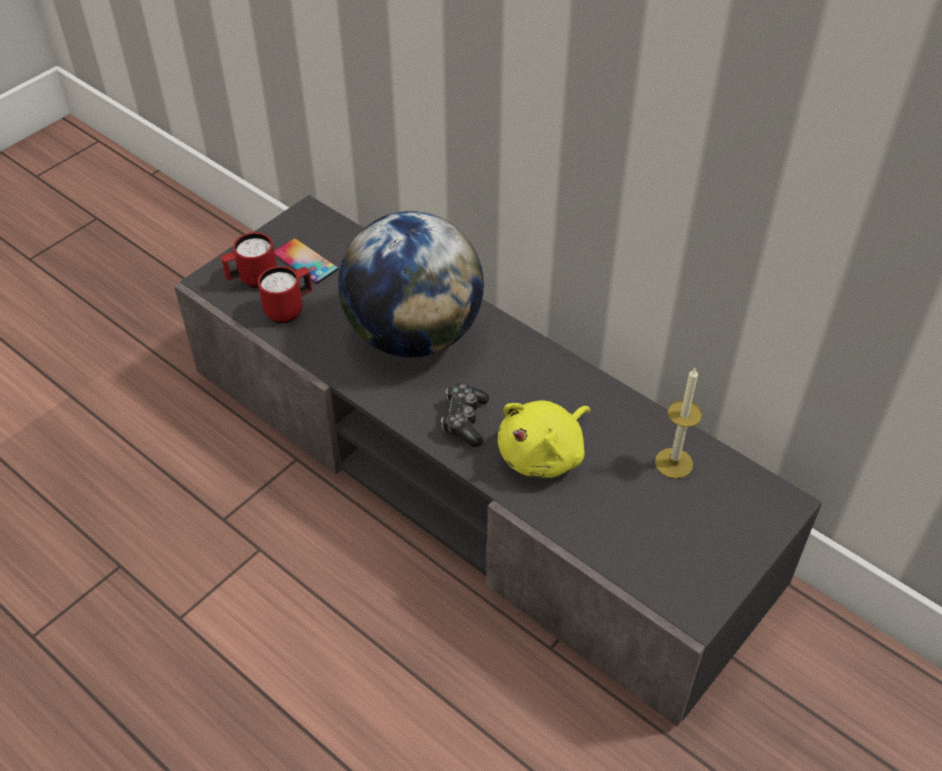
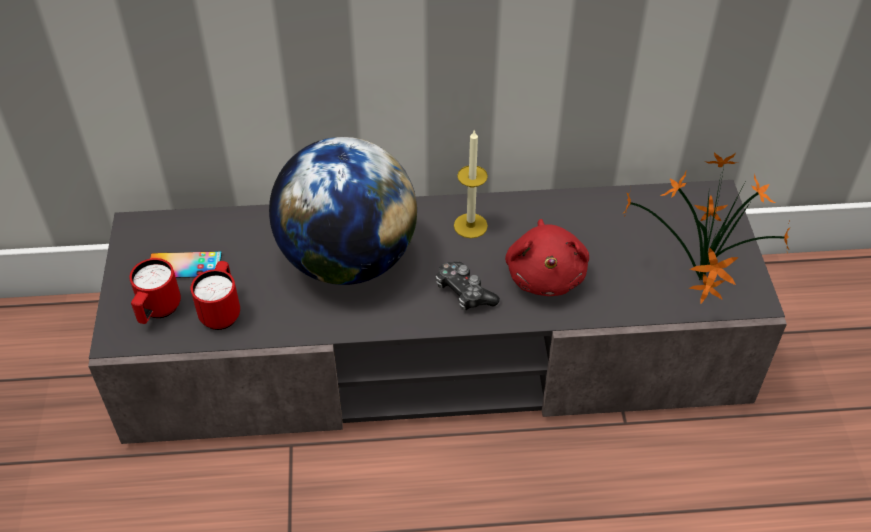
camera: 45 degrees left, 0 degrees up
yellow plush toy [498,400,590,478] -> red plush toy [505,219,589,296]
candle [655,368,702,479] -> candle moved to [454,130,488,238]
none -> potted plant [623,152,790,304]

